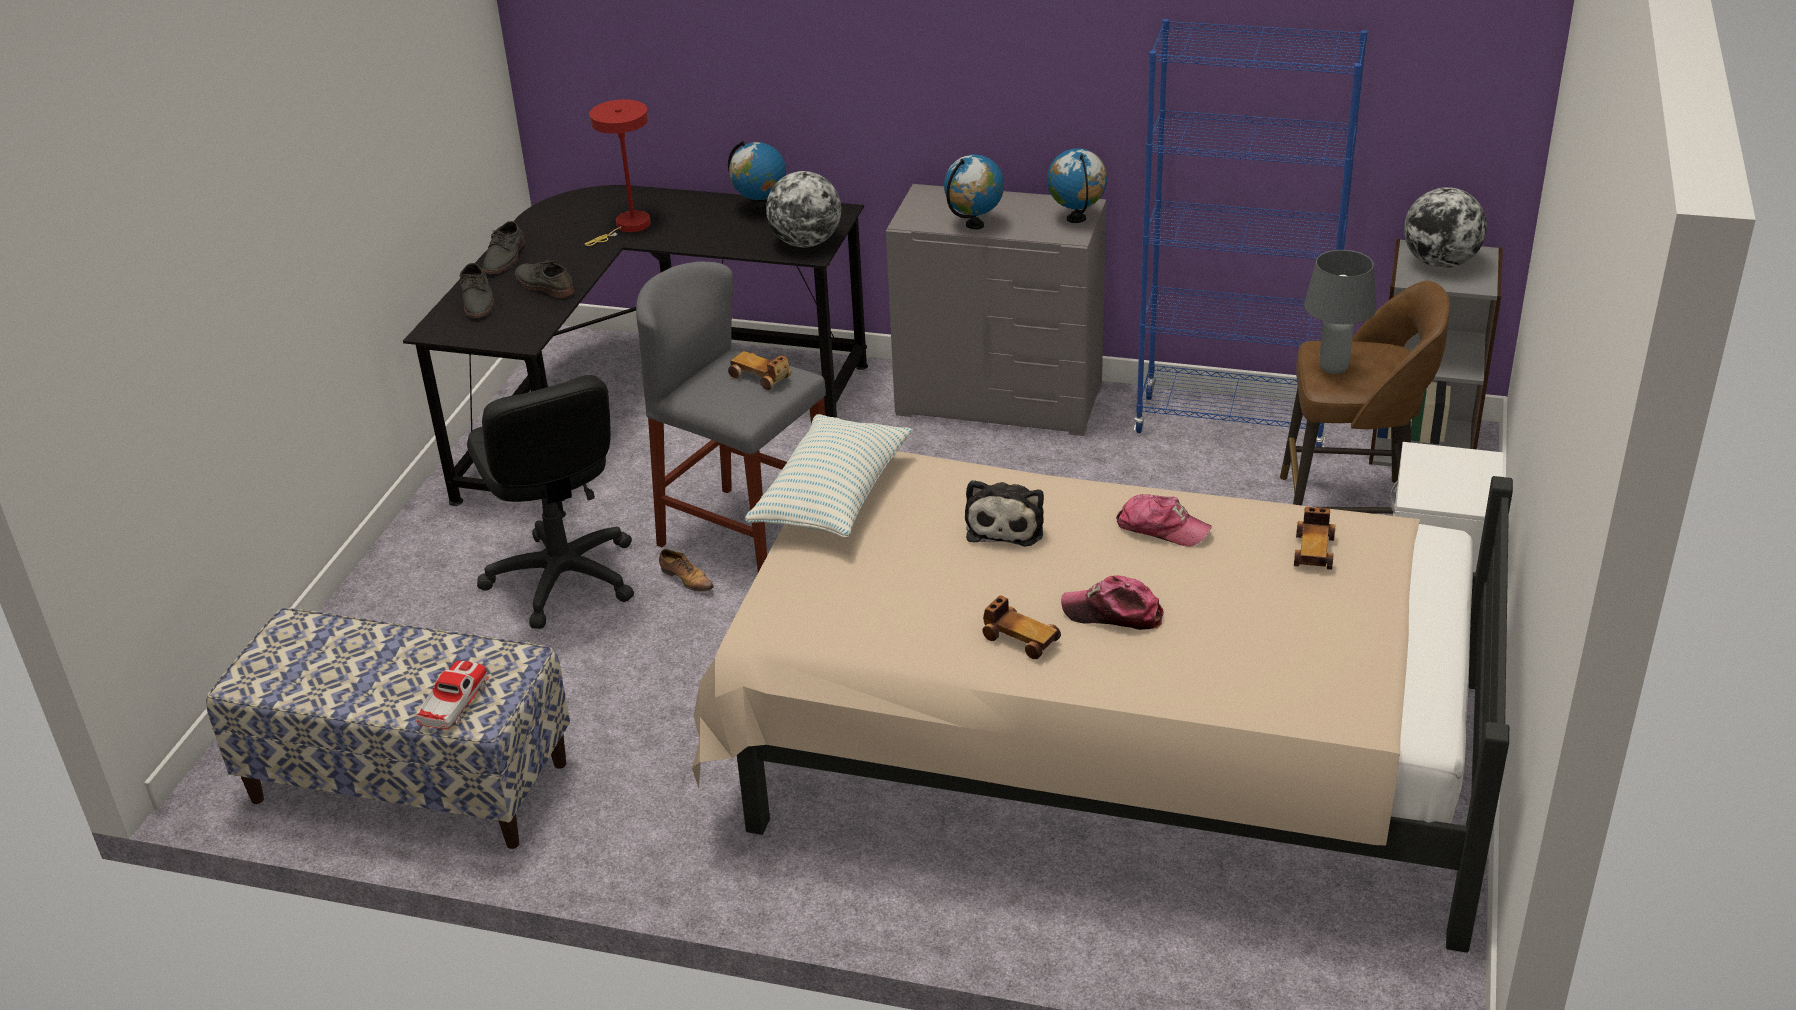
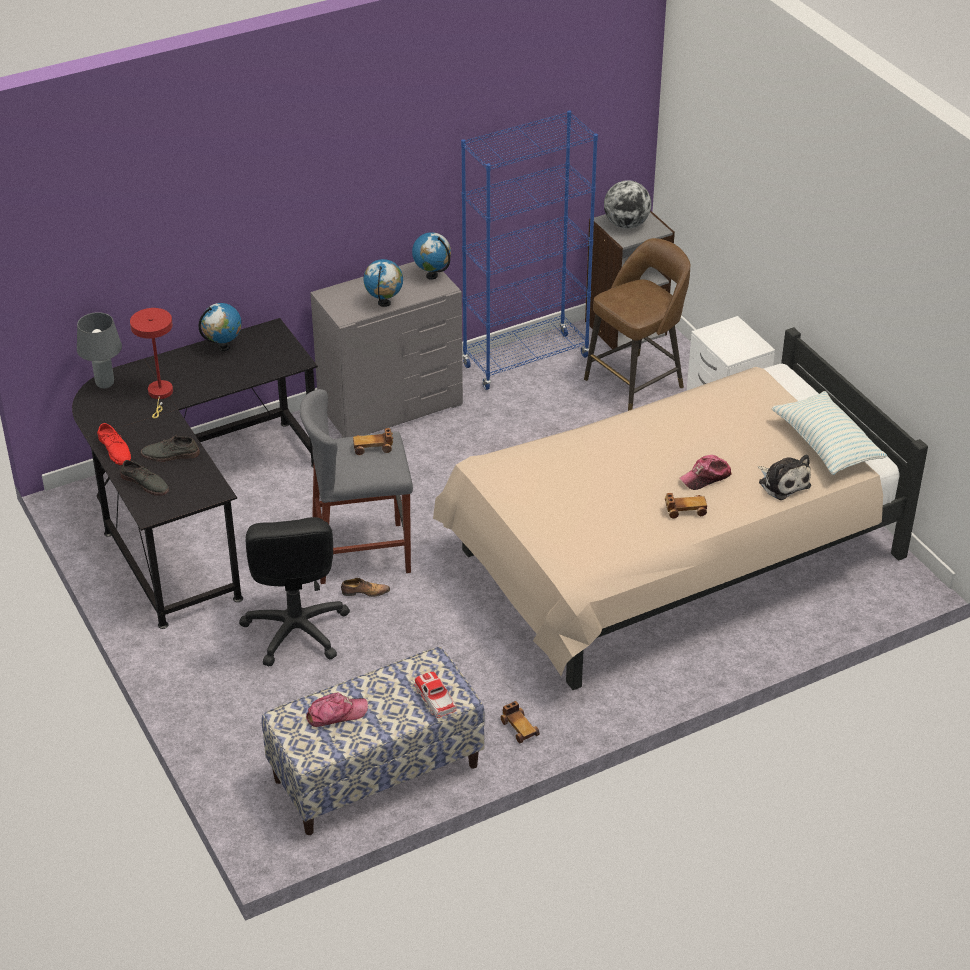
camera: 45 degrees left, 5 degrees up
black office chair [467,375,634,629] -> black office chair turned 60 degrees clockwise [239,517,350,667]
grey shoe [482,221,525,274] -> red shoe [97,423,131,465]
pillow [745,414,912,538] -> pillow moved to [771,391,887,475]
globe [766,171,841,247] -> none
plush toy [965,480,1044,547] -> plush toy moved to [758,455,811,500]
cap [1116,494,1212,547] -> cap moved to [306,693,368,727]
toy car [1294,507,1336,570] -> toy car moved to [500,701,540,743]
grey table lamp [1304,250,1377,374] -> grey table lamp moved to [77,312,122,388]

